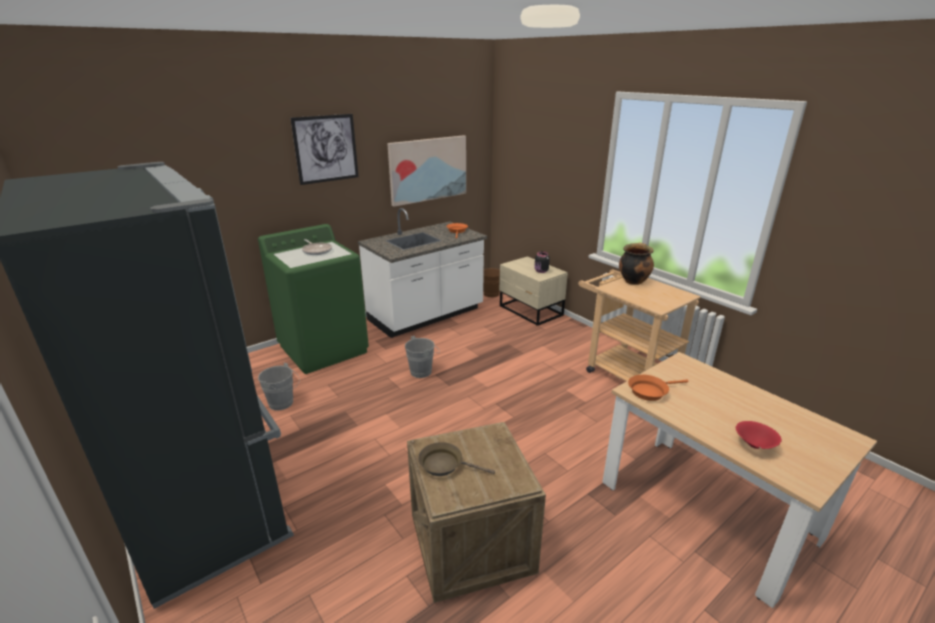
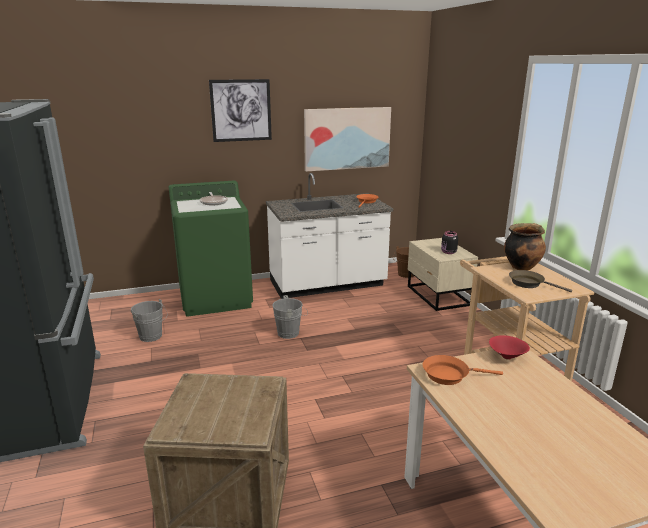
camera: 20 degrees right, 5 degrees down
brown frying pan [418,442,495,476] -> brown frying pan moved to [509,270,572,292]
red bowl [736,421,782,449] -> red bowl moved to [489,335,530,360]

